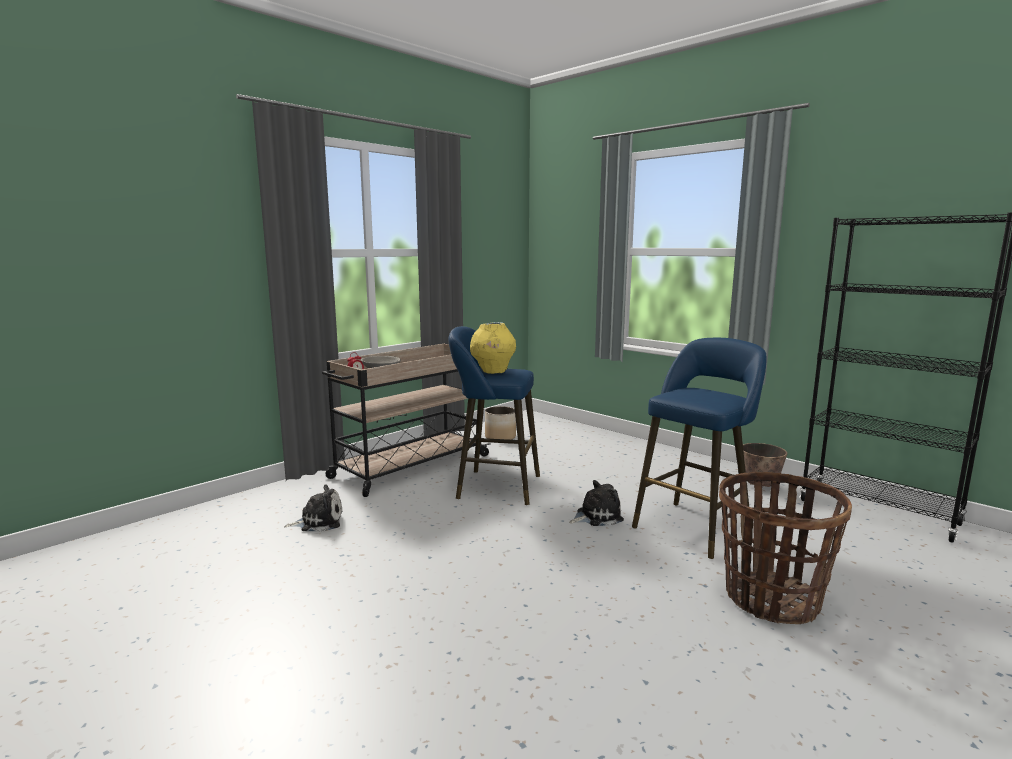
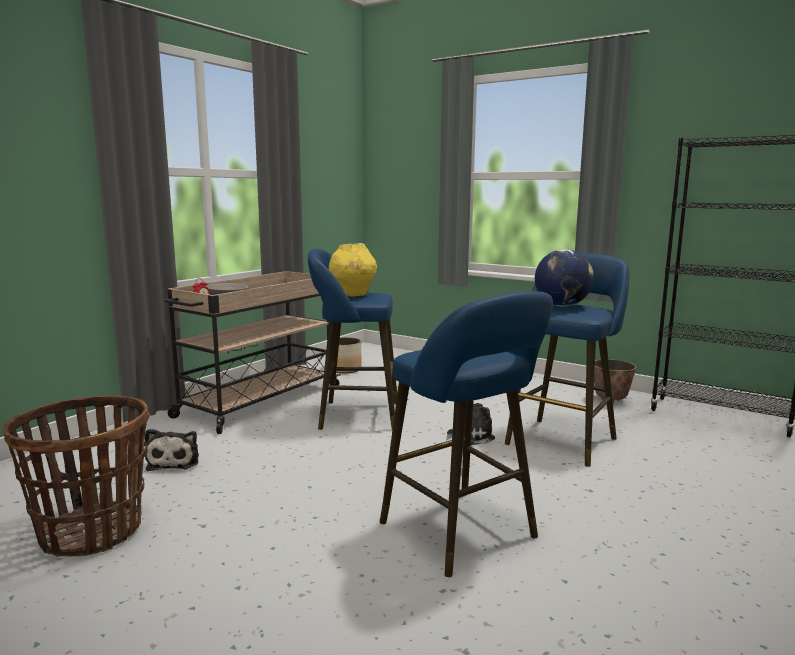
camera: 10 degrees left, 0 degrees up
plush toy [284,484,343,532] -> plush toy turned 105 degrees clockwise [145,429,199,471]
basket [719,472,852,624] -> basket moved to [3,396,150,557]
none -> blue stool [380,291,553,577]
none -> globe [535,249,594,306]

